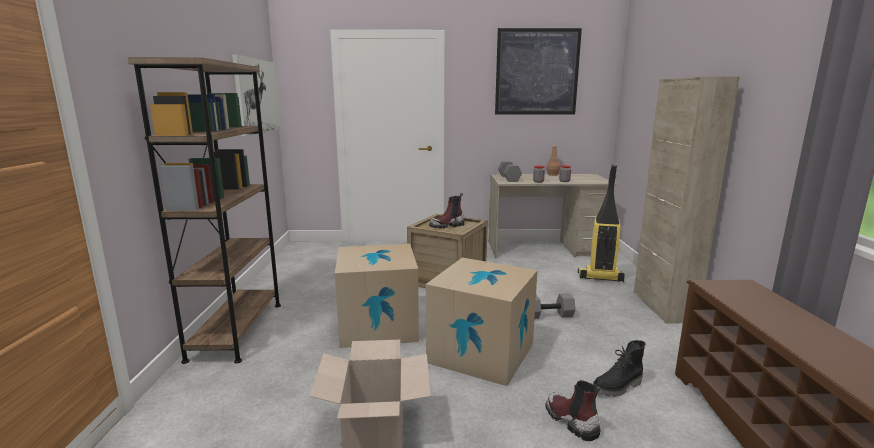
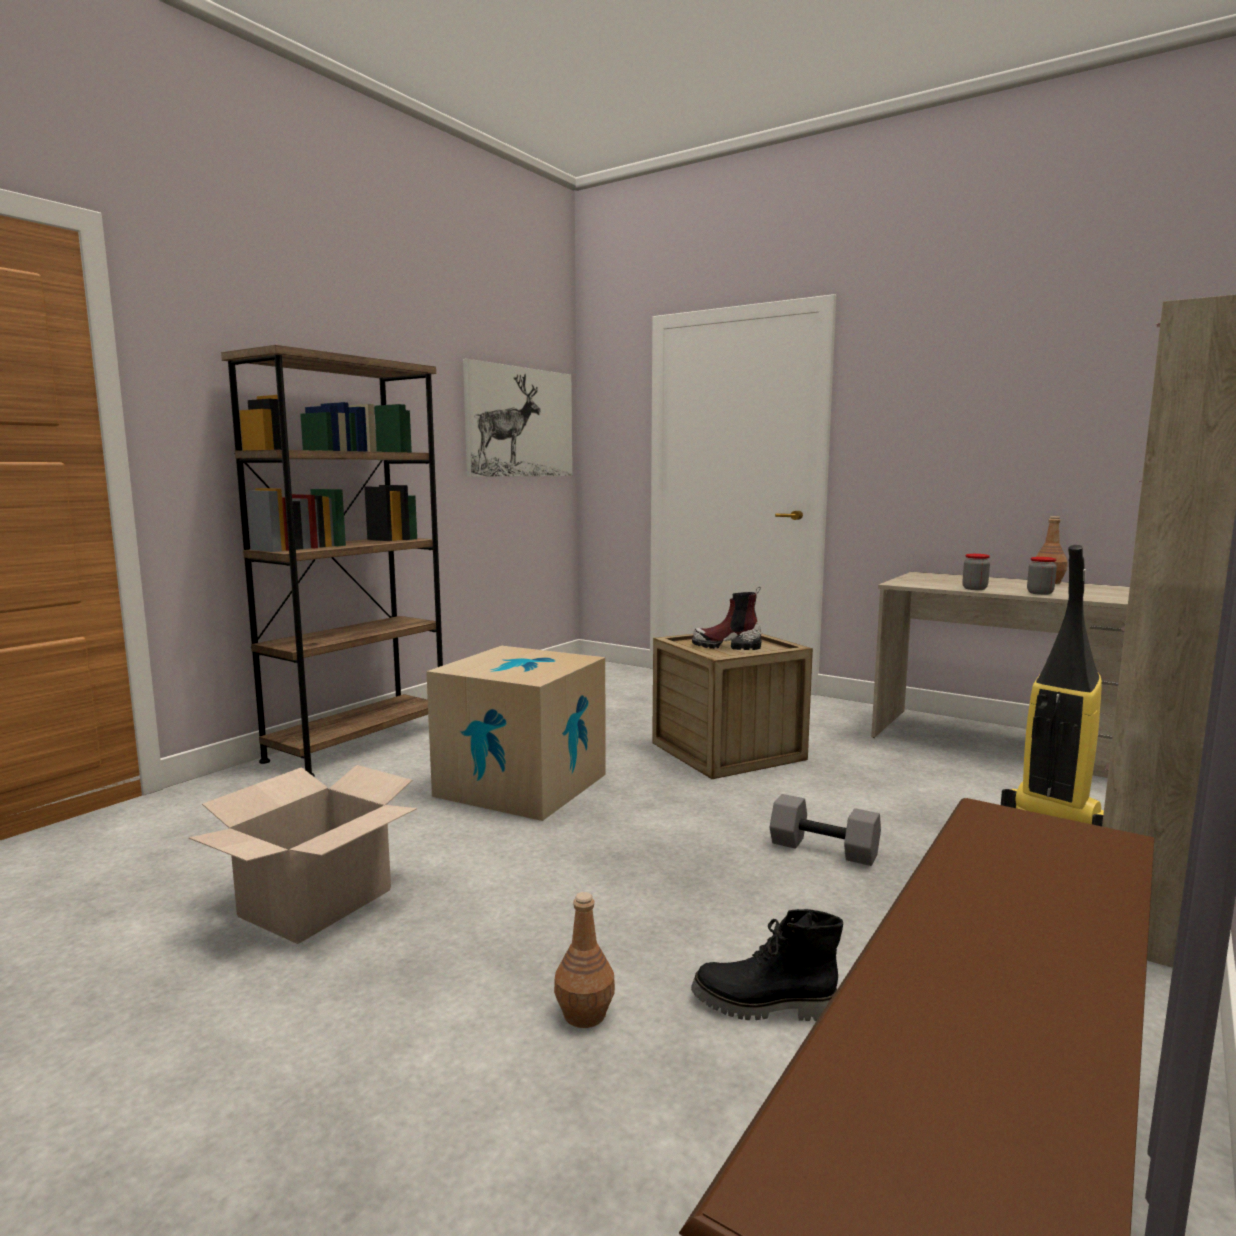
camera: 35 degrees right, 5 degrees down
cardboard box [426,258,538,386] -> none
picture [495,28,582,114] -> none
grey dumbbell [498,161,522,182] -> none
boot [545,380,601,441] -> brown bottle [554,892,615,1028]

